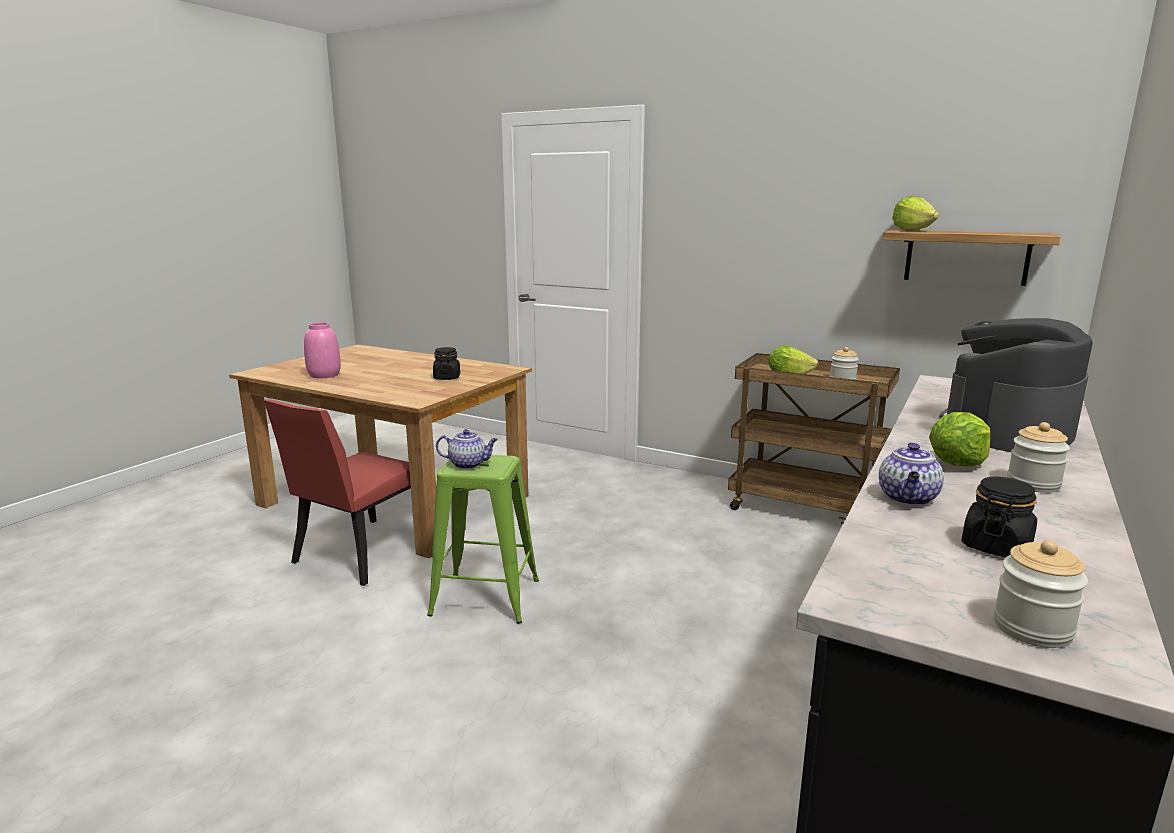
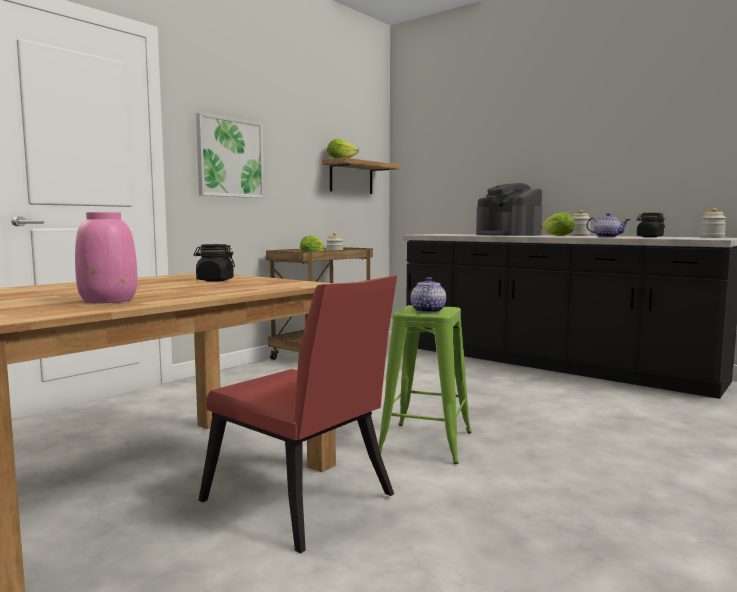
camera: 80 degrees left, 10 degrees down
none -> picture [196,113,264,198]

